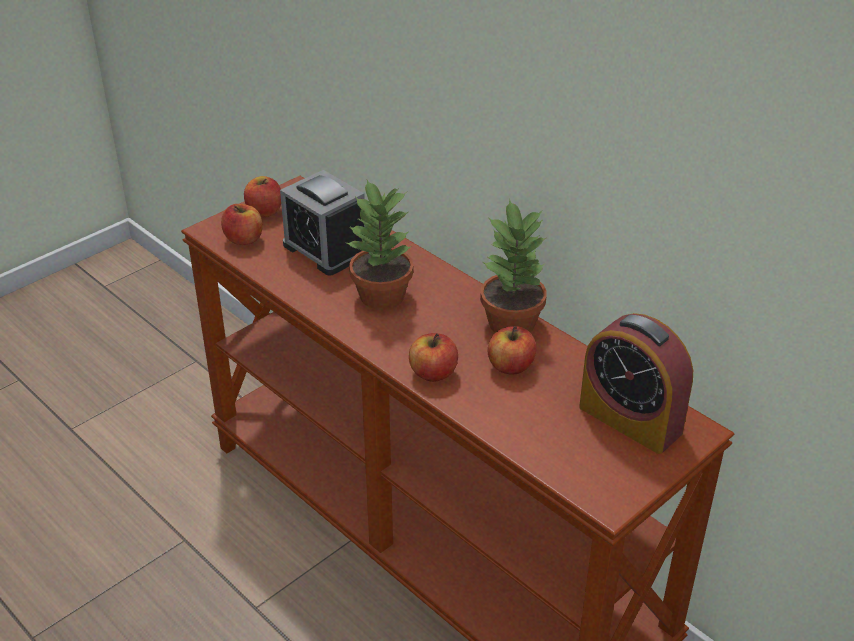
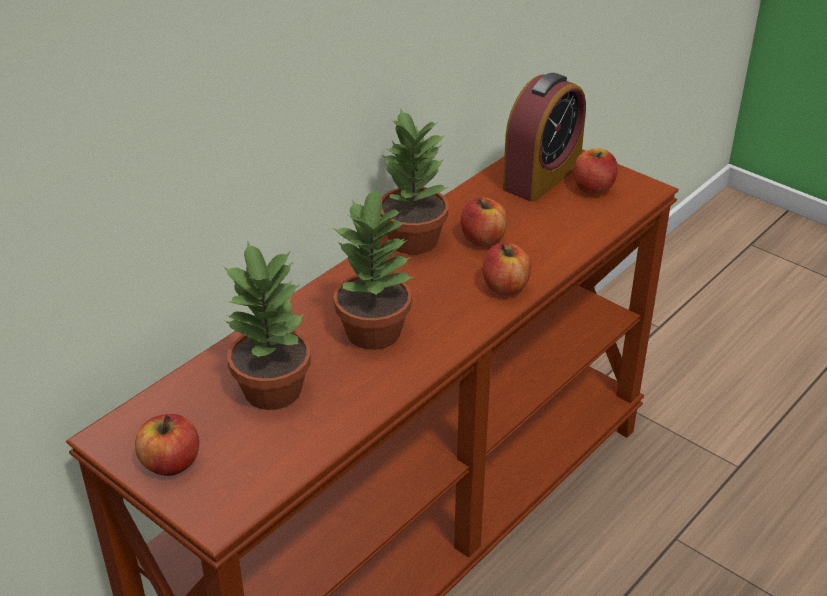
camera: 95 degrees left, 0 degrees up
apple [221,204,262,245] -> apple moved to [574,148,618,195]
alarm clock [280,170,366,276] -> potted plant [223,240,311,410]

